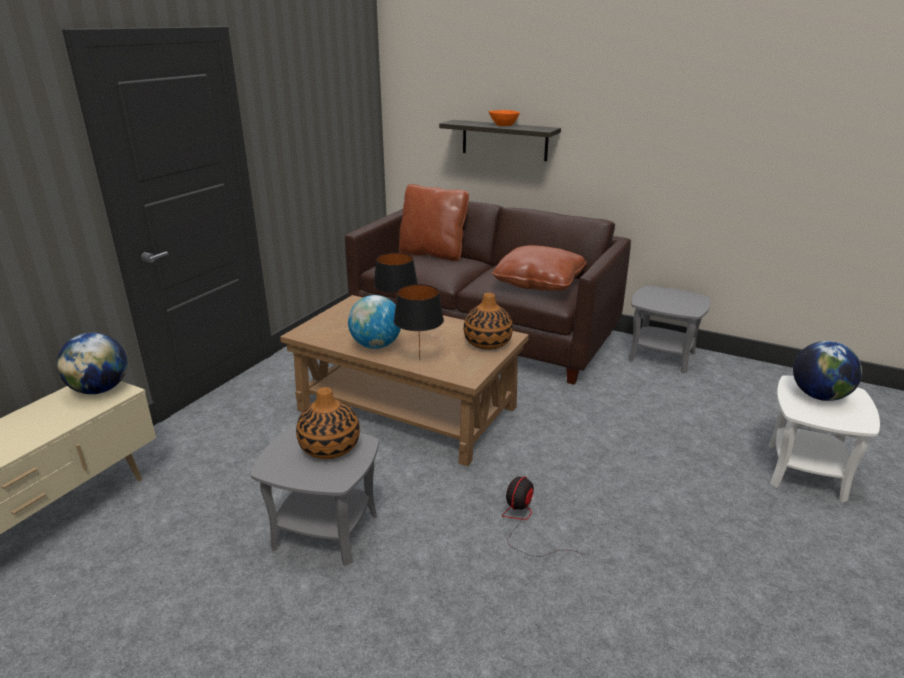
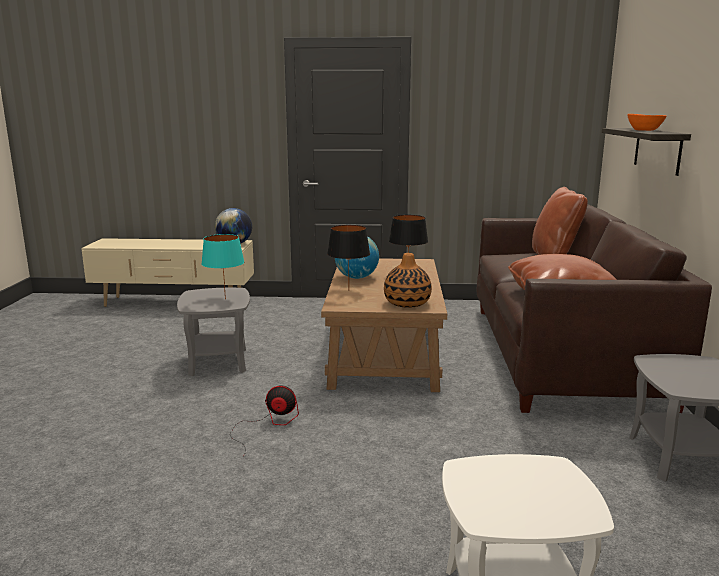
camera: 65 degrees right, 10 degrees down
vase [296,387,360,459] -> turquoise table lamp [201,234,244,300]
globe [793,341,862,401] -> none

